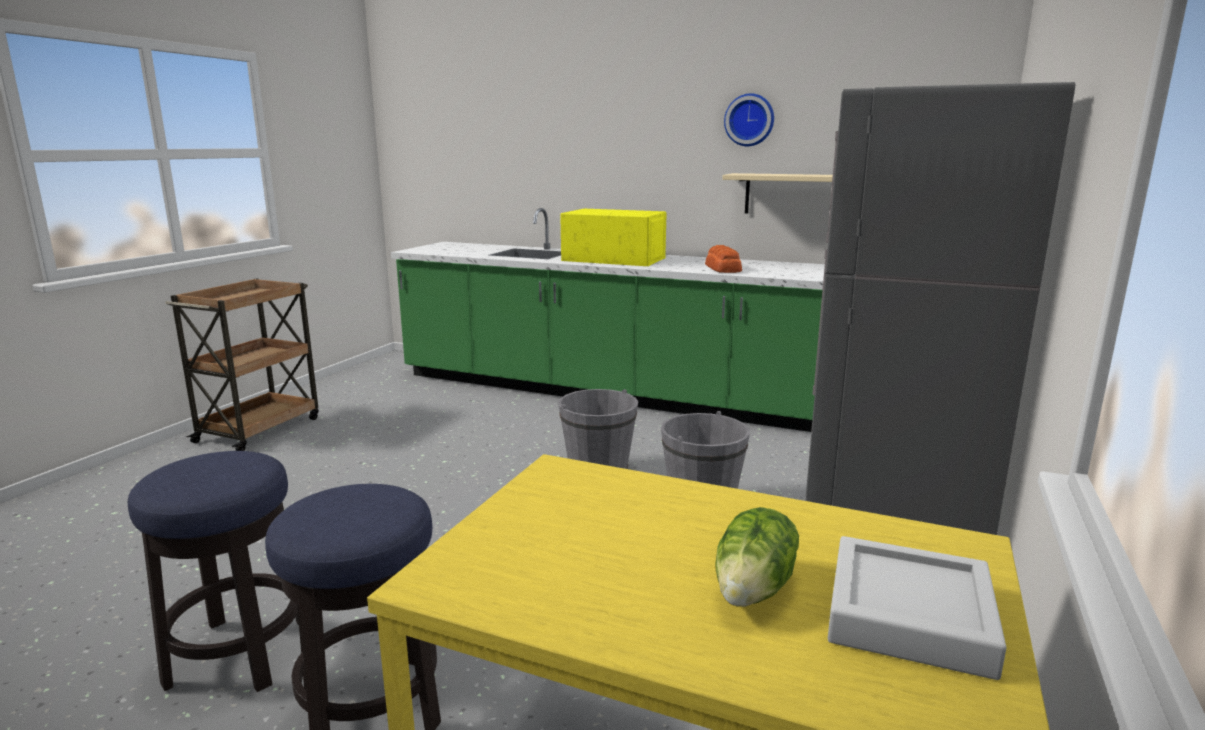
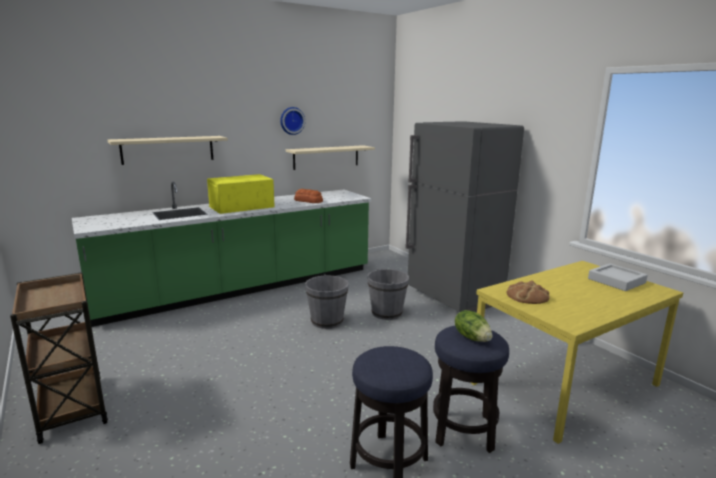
camera: 55 degrees left, 0 degrees up
lettuce [715,507,799,607] -> lettuce moved to [455,310,492,342]
none -> beige shelf [108,136,228,165]
none -> bread [507,280,550,304]

